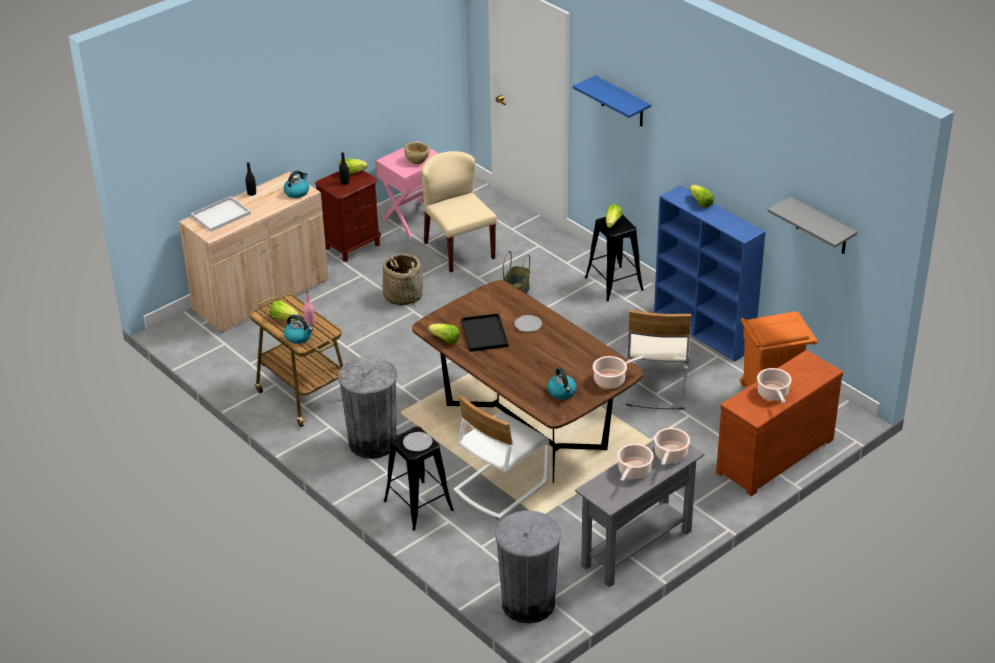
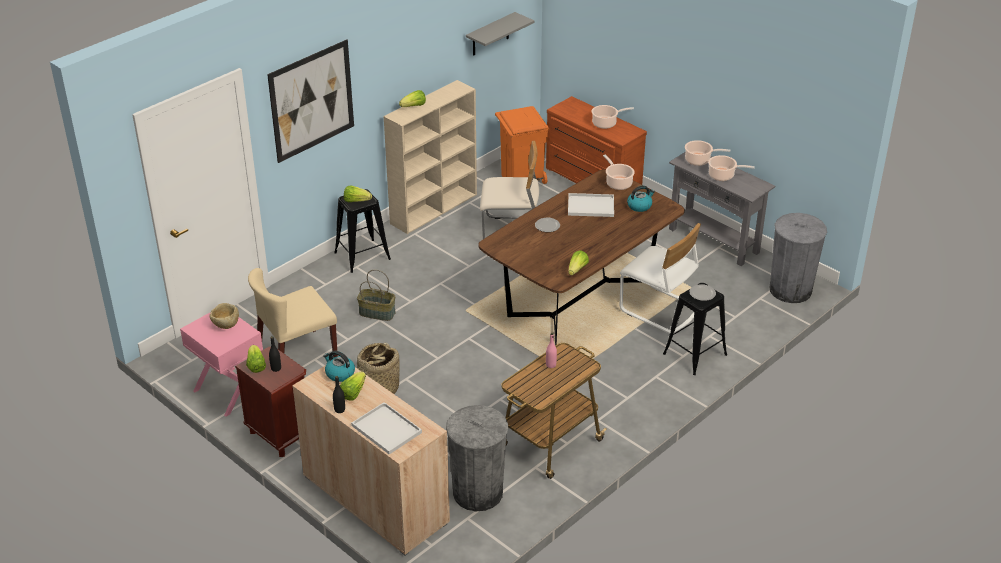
camera: 95 degrees left, 0 degrees up
lettuce [270,300,300,321] -> lettuce moved to [340,372,366,401]
kettle [284,315,313,344] -> none
grey trash can [338,356,397,459] -> grey trash can moved to [446,405,508,511]
black tray [461,313,508,352] -> none
blue shelf [573,76,651,127] -> picture [267,39,354,163]
blue bookcase [654,185,765,362] -> beige bookcase [384,80,477,234]
none -> white tray [568,193,614,217]

